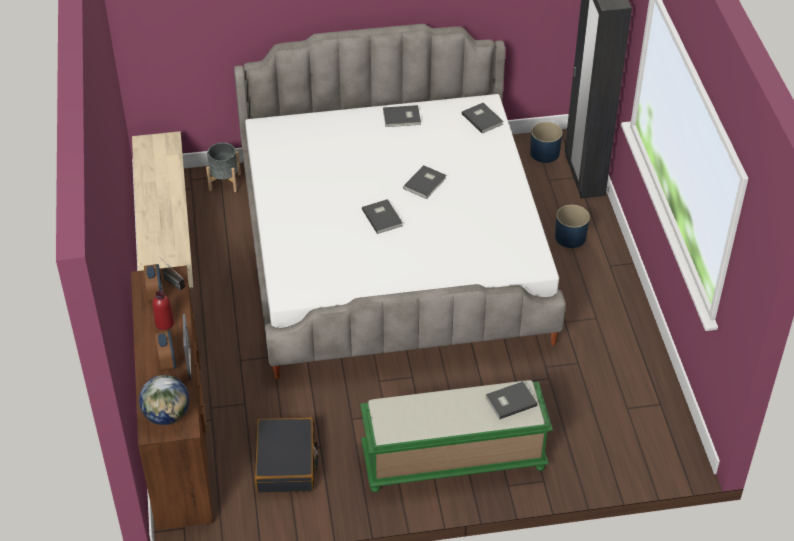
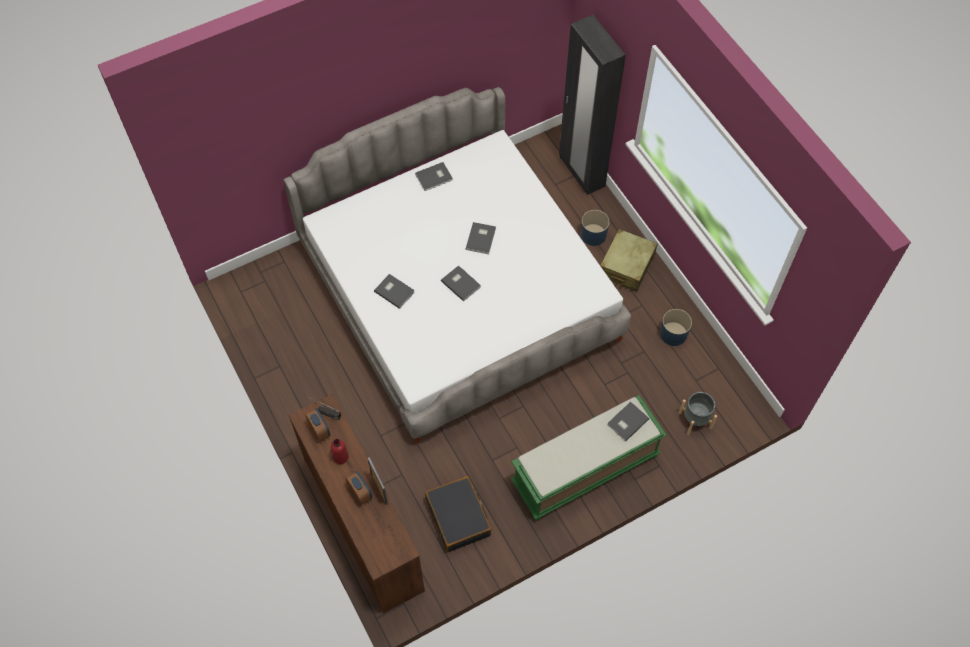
camera: 20 degrees left, 15 degrees up
beige bench [132,131,194,316] -> none
globe [139,375,189,425] -> none
grey planter [206,142,241,192] -> grey planter moved to [679,392,717,435]
grey book [462,103,504,134] -> grey book moved to [374,274,415,309]
blue planter [530,122,563,163] -> blue planter moved to [660,309,692,346]
none -> beige suitcase [600,229,658,292]

